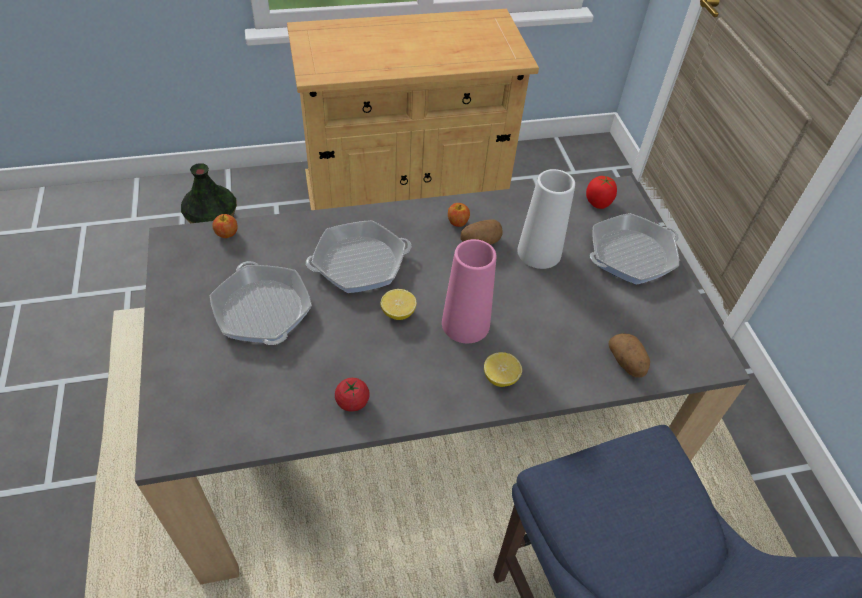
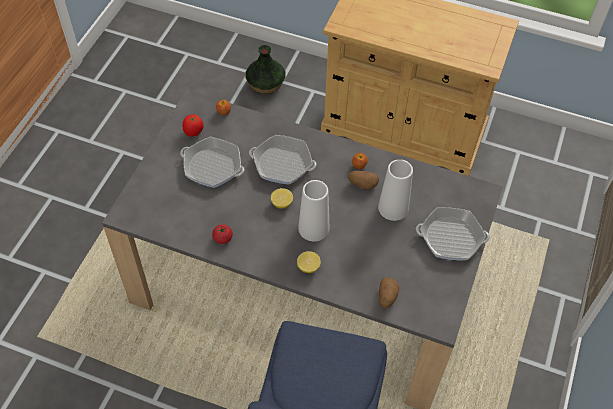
camera: 35 degrees right, 5 degrees up
frying pan [210,261,312,345] -> frying pan turned 105 degrees clockwise [180,137,244,188]
pink vase [442,239,496,343] -> white vase [298,180,329,241]
tomato [586,176,617,209] -> tomato moved to [182,114,204,137]

